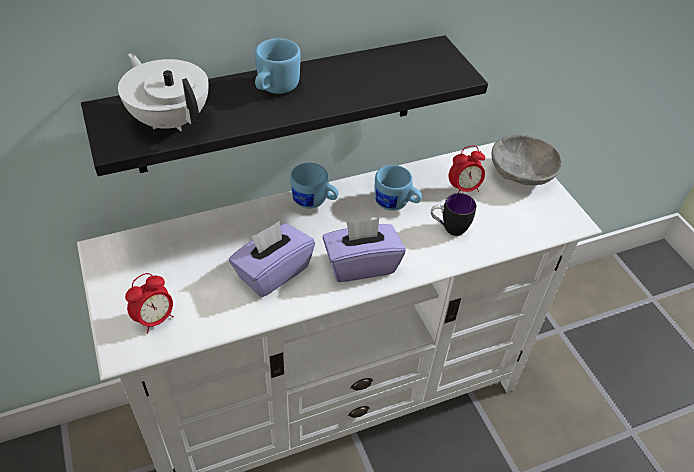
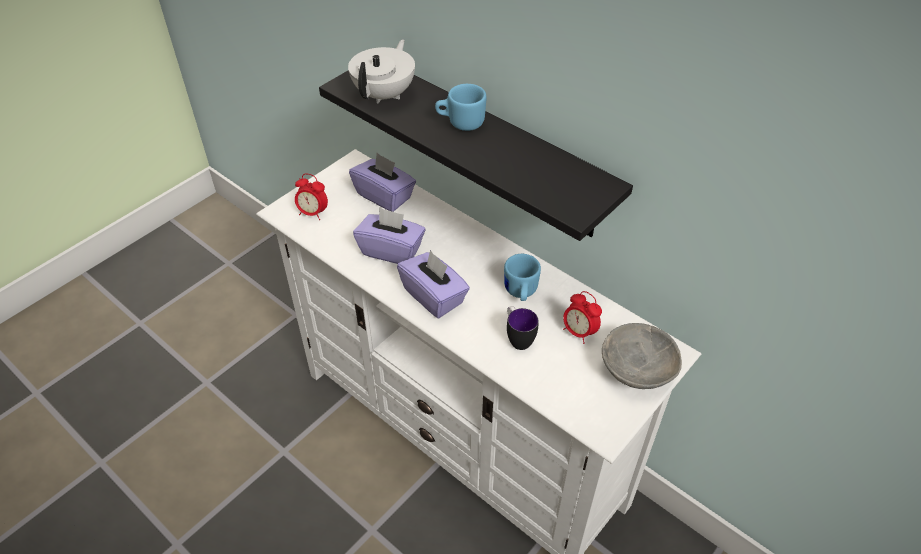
camera: 65 degrees right, 0 degrees up
blue mug [290,163,338,209] -> none
none -> purple tissue box [349,153,416,212]

